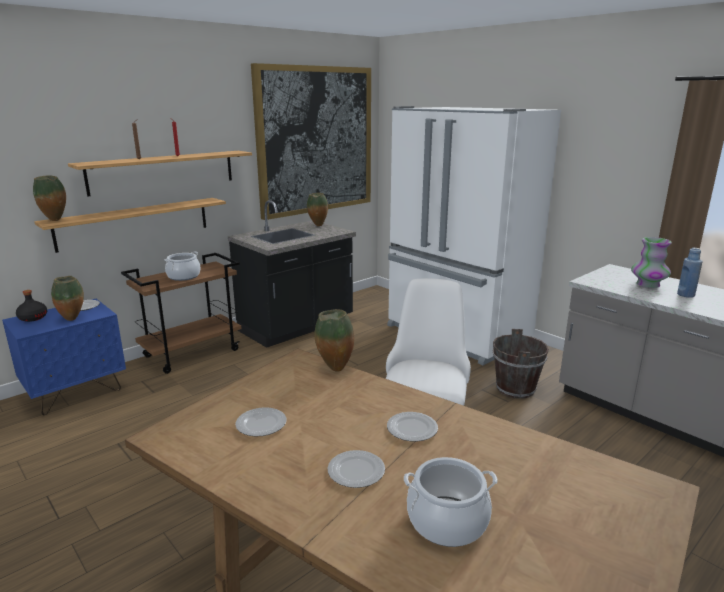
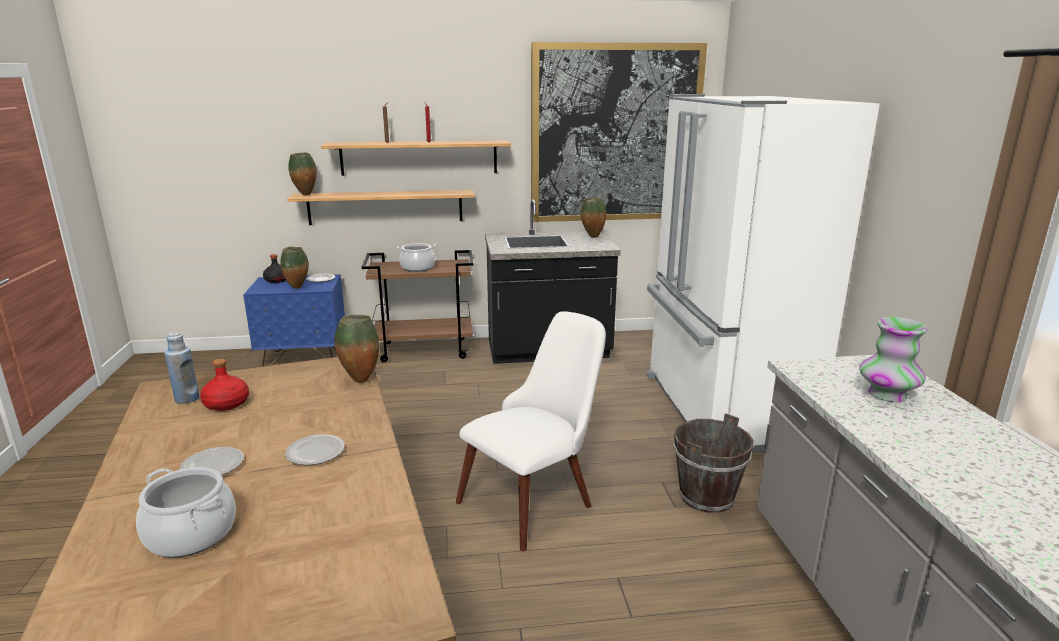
camera: 35 degrees right, 0 degrees up
plate [235,407,286,436] -> red bottle [200,358,249,411]
blue bottle [677,248,703,298] -> blue bottle moved to [164,332,199,404]

